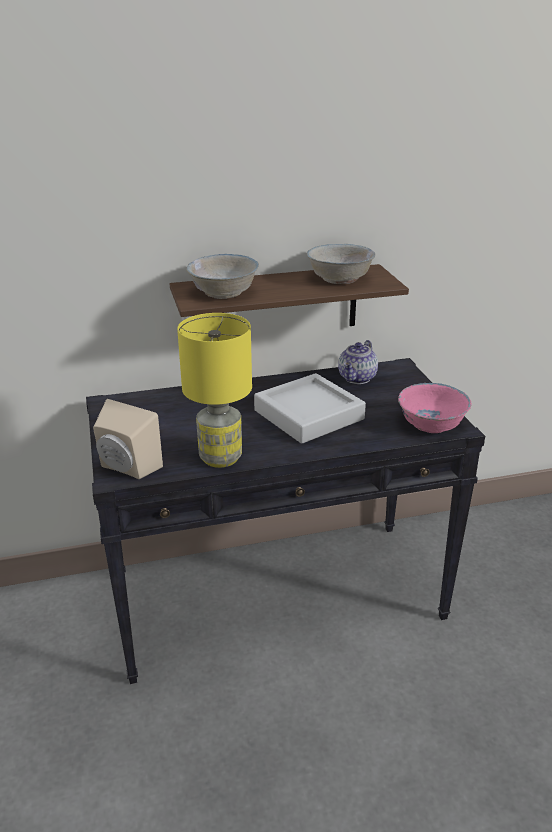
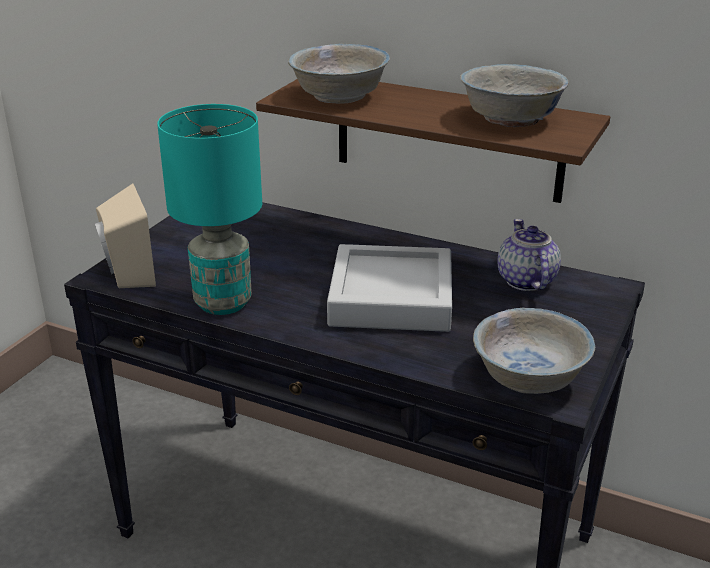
camera: 40 degrees right, 0 degrees up
yellow table lamp [177,313,252,468] -> turquoise table lamp [157,104,262,315]
teapot [338,340,378,384] -> teapot turned 105 degrees clockwise [498,219,561,291]
pink bowl [398,383,471,433] -> white bowl [473,308,595,394]

